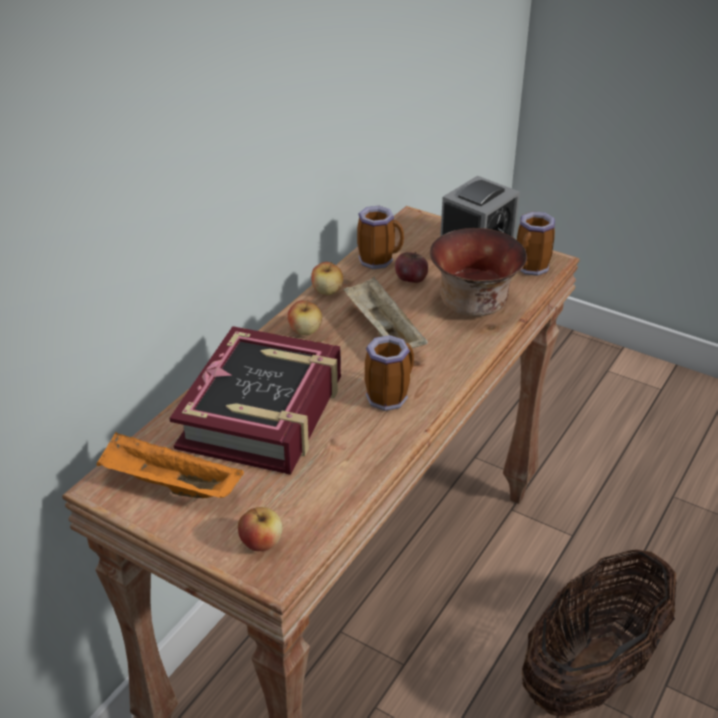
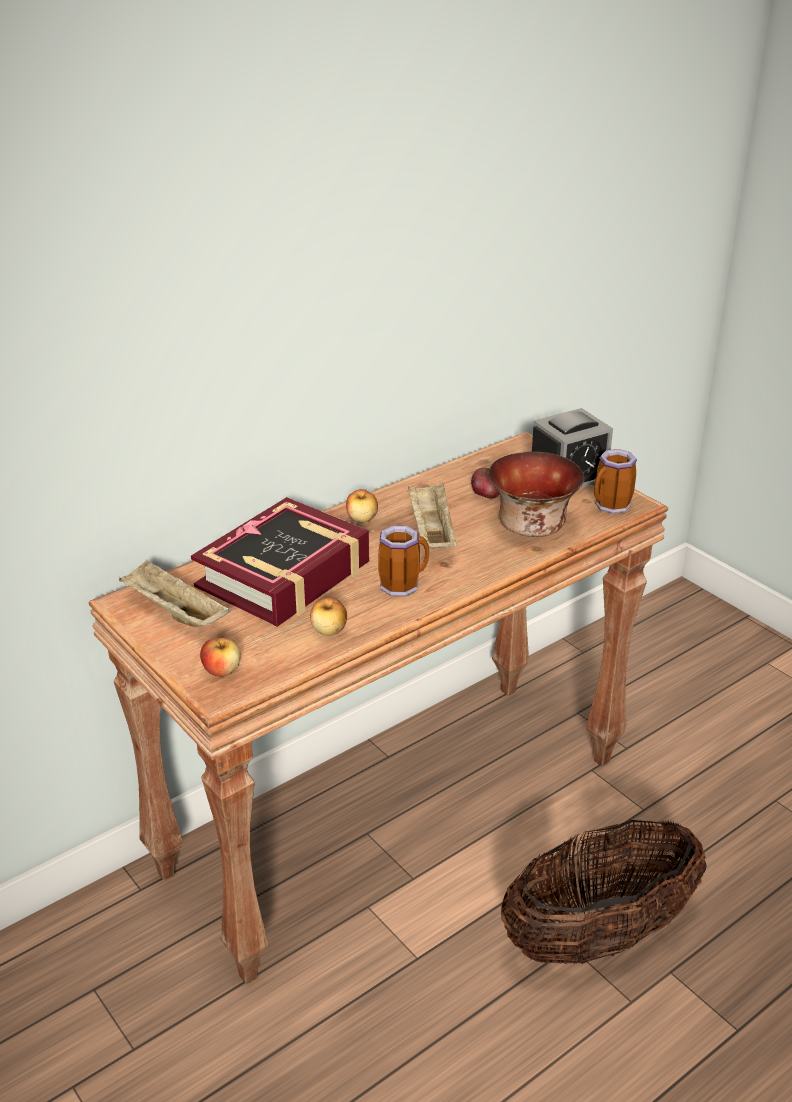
camera: 20 degrees right, 5 degrees down
orange tray [96,432,244,498] -> beige tray [119,560,231,627]
apple [311,262,343,295] -> apple moved to [310,597,347,636]
mug [357,206,404,269] -> none

